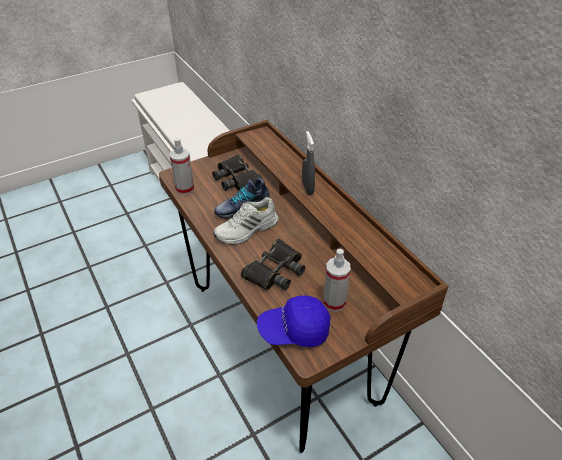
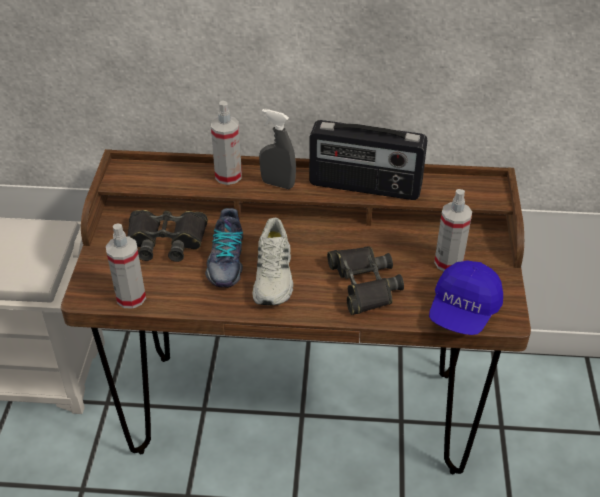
camera: 55 degrees left, 0 degrees up
none -> spray bottle [211,101,242,185]
none -> radio [309,120,428,200]

